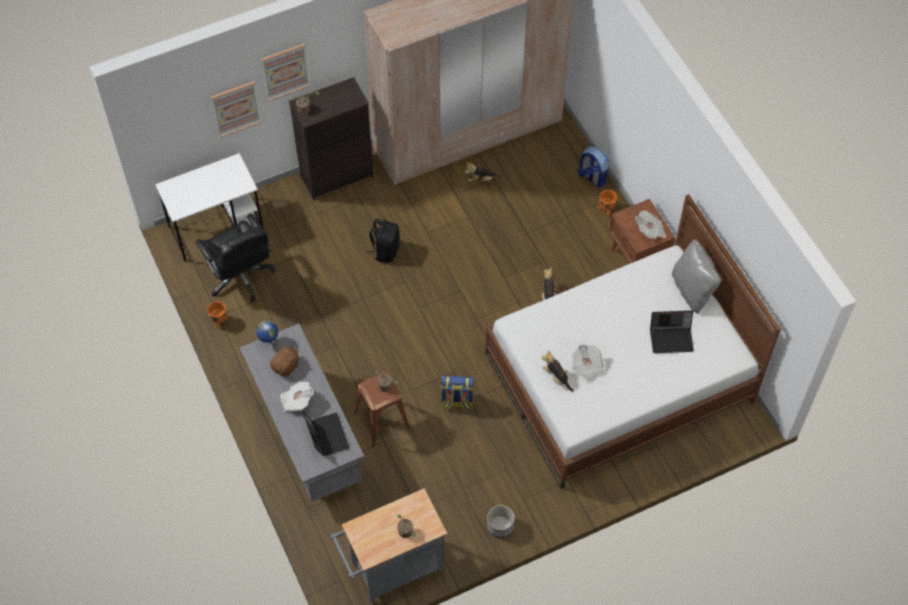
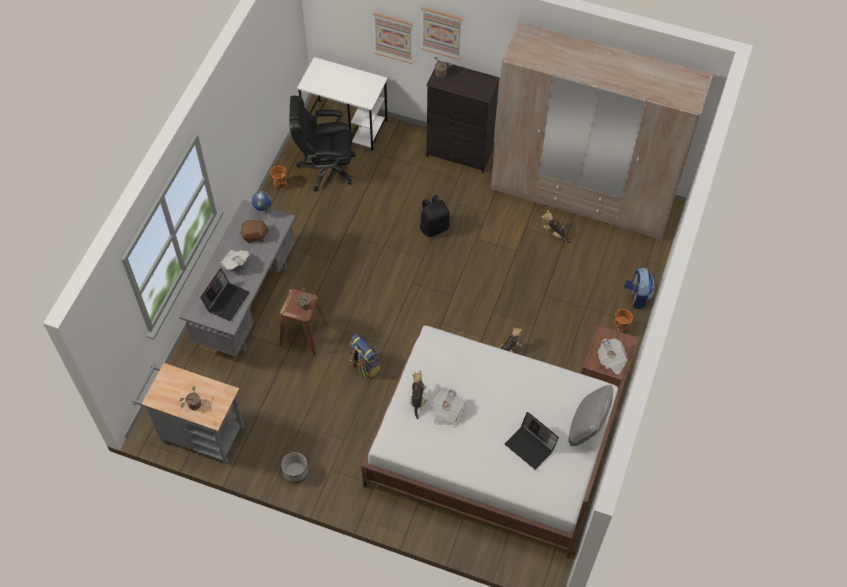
camera: 45 degrees right, 0 degrees up
black office chair [195,213,276,302] -> black office chair turned 75 degrees clockwise [289,95,356,192]

